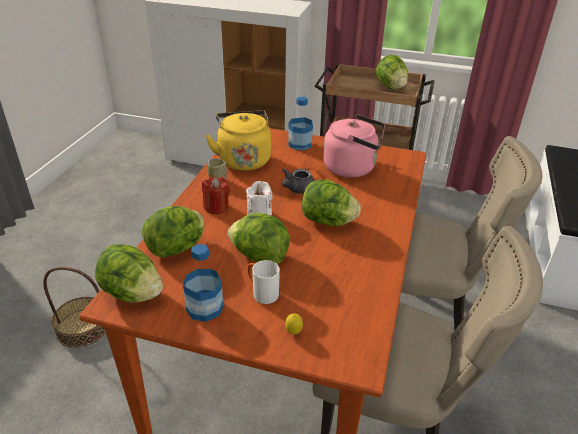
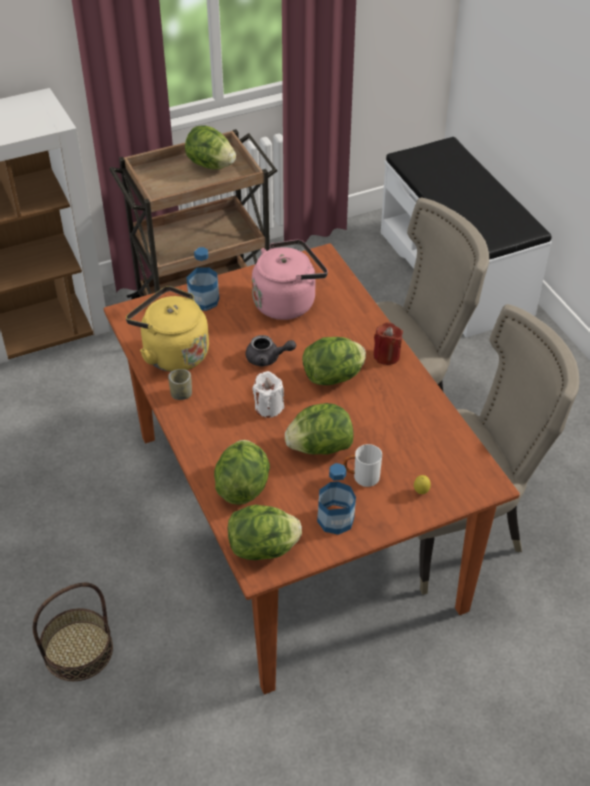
camera: 40 degrees left, 10 degrees up
red candle [202,177,230,214] -> red candle moved to [373,322,403,365]
grey teapot [282,168,315,194] -> grey teapot turned 75 degrees counterclockwise [245,335,296,367]

